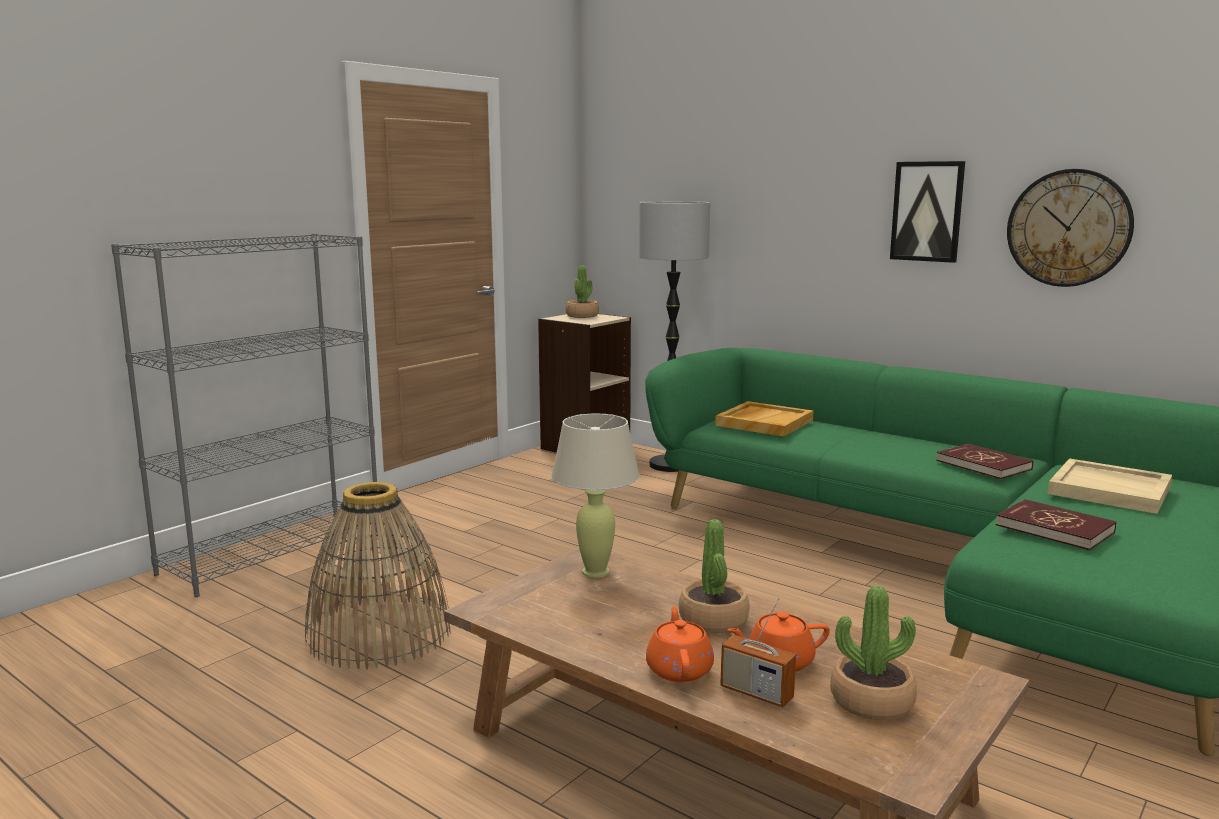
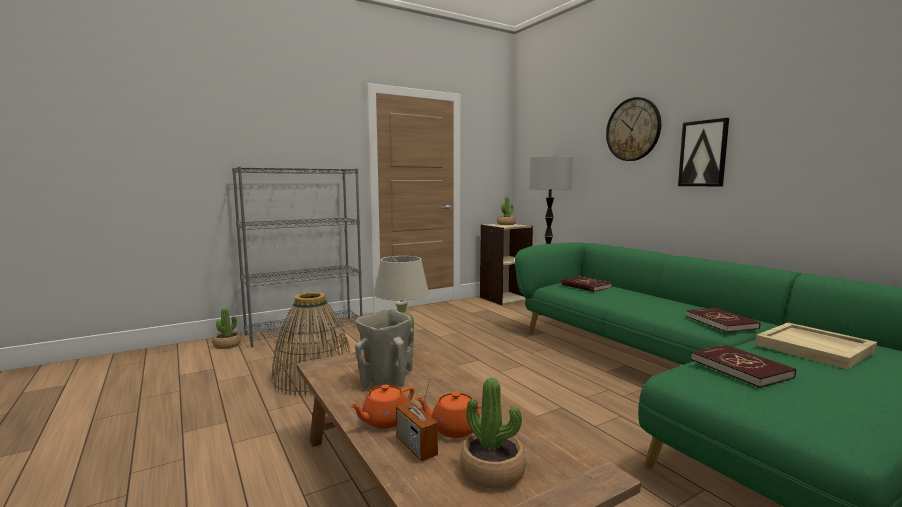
camera: 20 degrees right, 5 degrees down
orange teapot [646,606,714,682] -> orange teapot turned 150 degrees counterclockwise [349,385,414,429]
potted plant [679,519,750,633] -> potted plant moved to [212,307,241,349]
beige tray [715,401,813,436] -> red book [561,276,611,292]
wall clock [1007,169,1134,287] -> wall clock moved to [606,97,661,161]
none -> beige vase [355,309,414,389]

